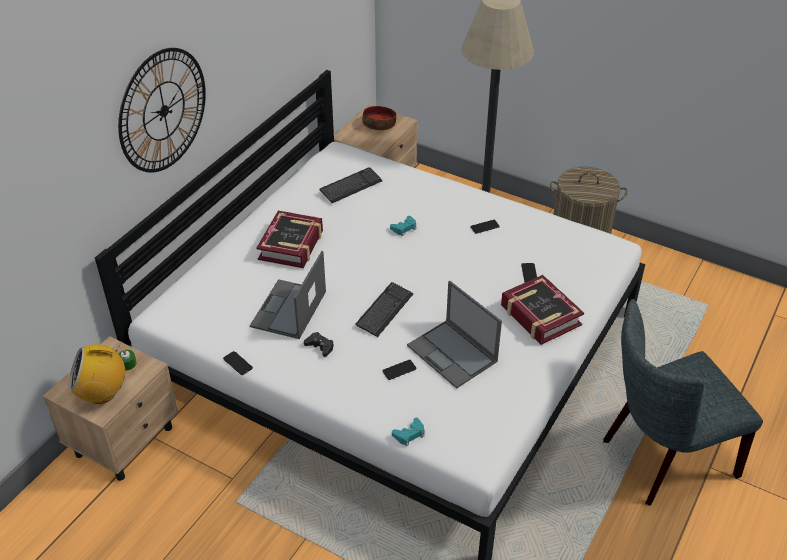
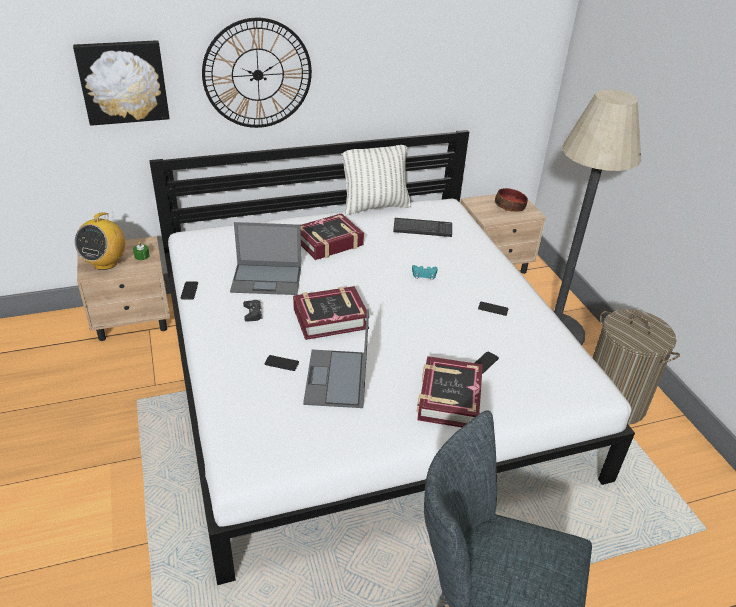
camera: 40 degrees right, 5 degrees down
radio [69,341,125,404] -> radio turned 105 degrees counterclockwise [74,212,126,270]
laptop [250,251,326,339] -> laptop turned 150 degrees counterclockwise [230,222,301,295]
keyboard [356,282,413,337] -> book [293,286,370,340]
turquoise game controller [392,418,425,446] -> none
none -> picture [73,40,170,126]
none -> pillow [341,145,411,215]

